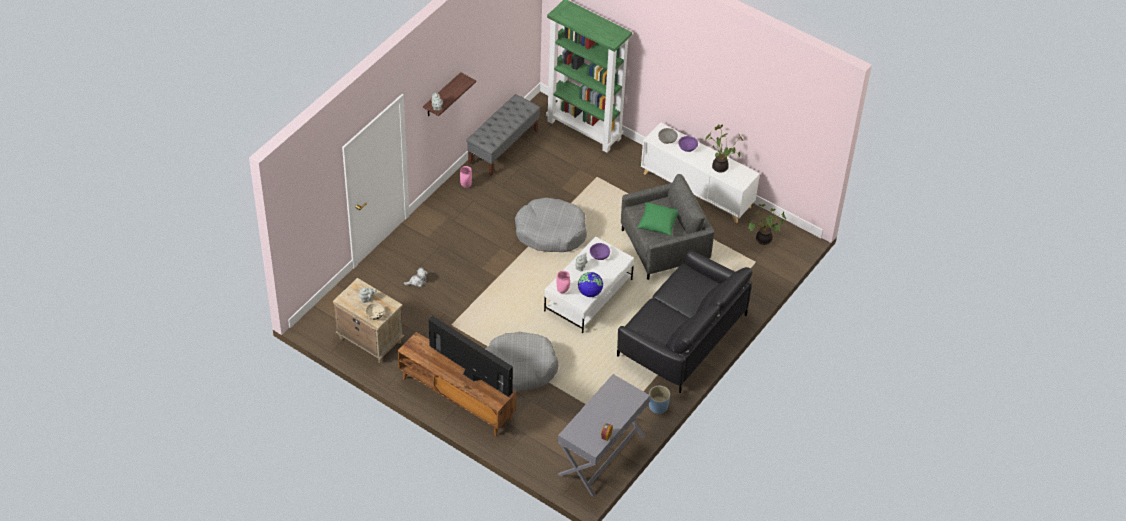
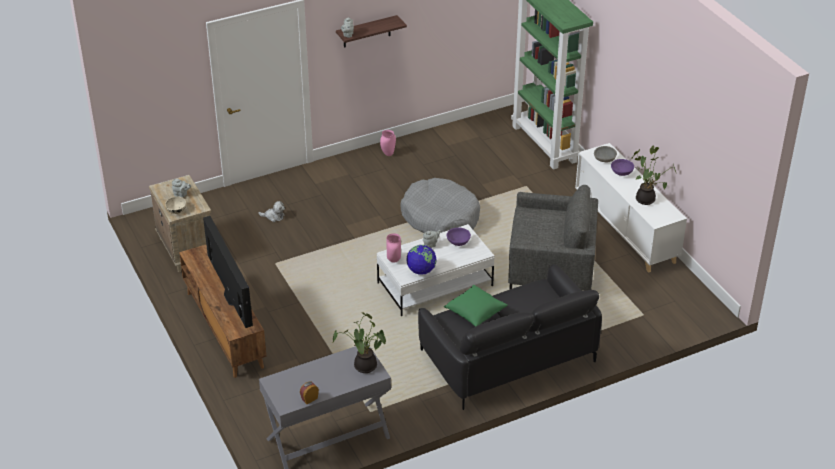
camera: 30 degrees right, 10 degrees down
grey bench [466,94,540,176] -> none
grey dog bed [486,332,558,391] -> none
green pillow [637,202,678,236] -> green pillow moved to [443,285,508,327]
blue planter [649,386,670,414] -> none
potted plant [748,204,786,245] -> potted plant moved to [333,312,386,373]

